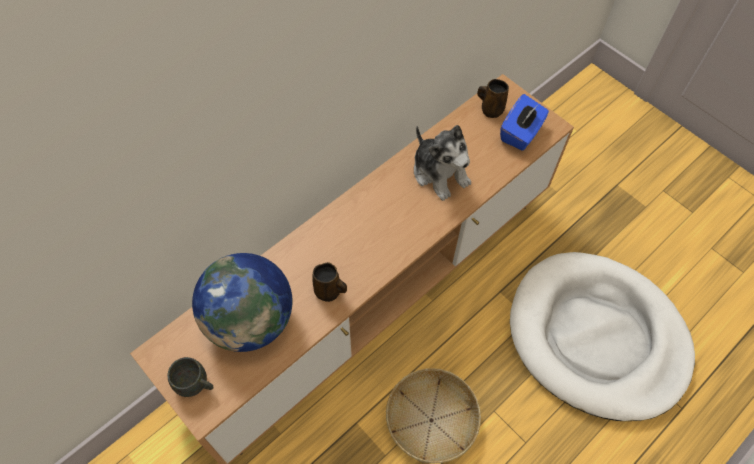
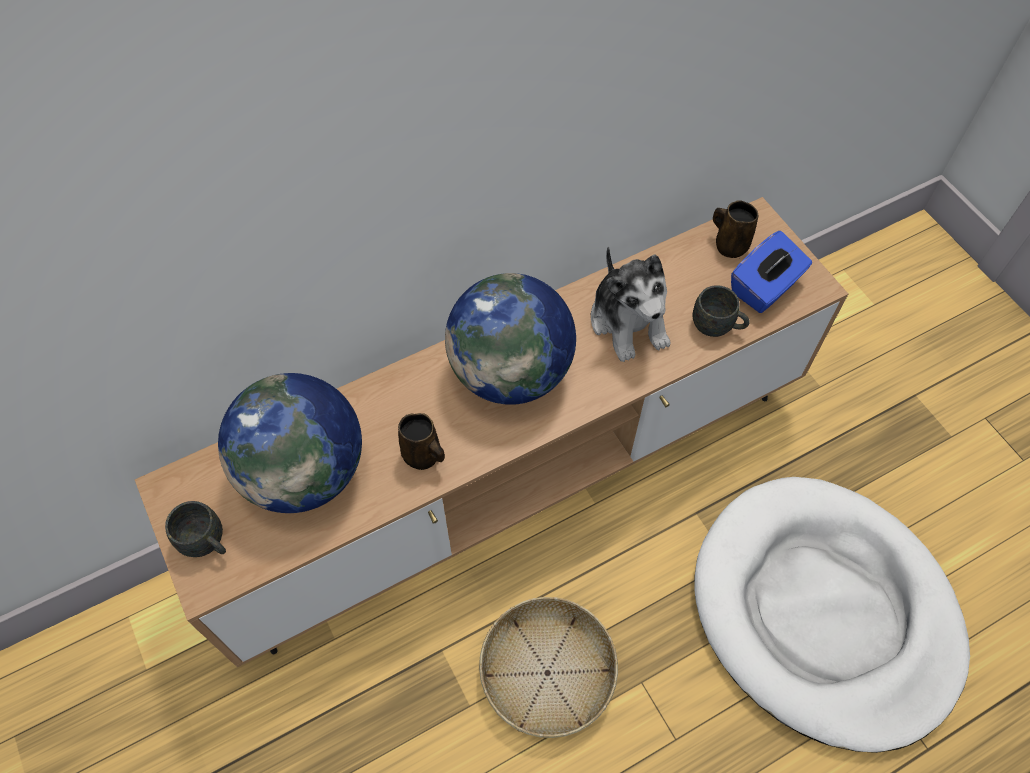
camera: 15 degrees right, 0 degrees up
none -> globe [445,273,576,405]
none -> grey mug [692,285,750,337]

